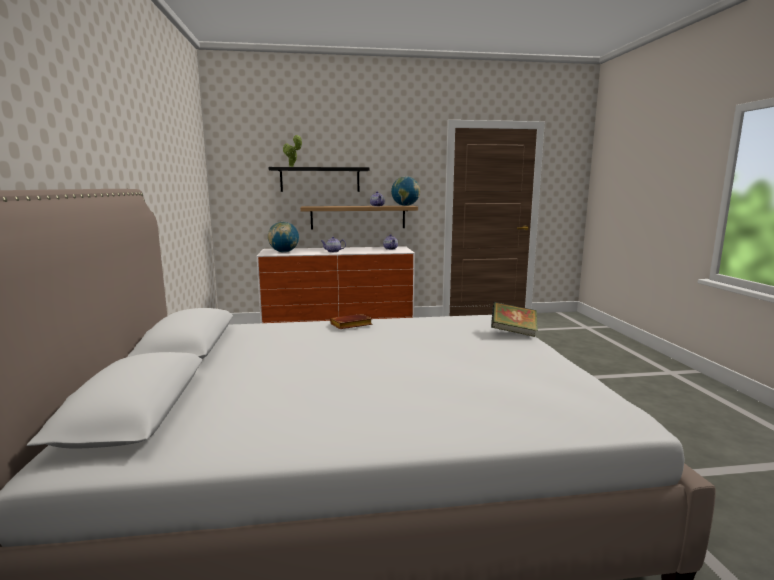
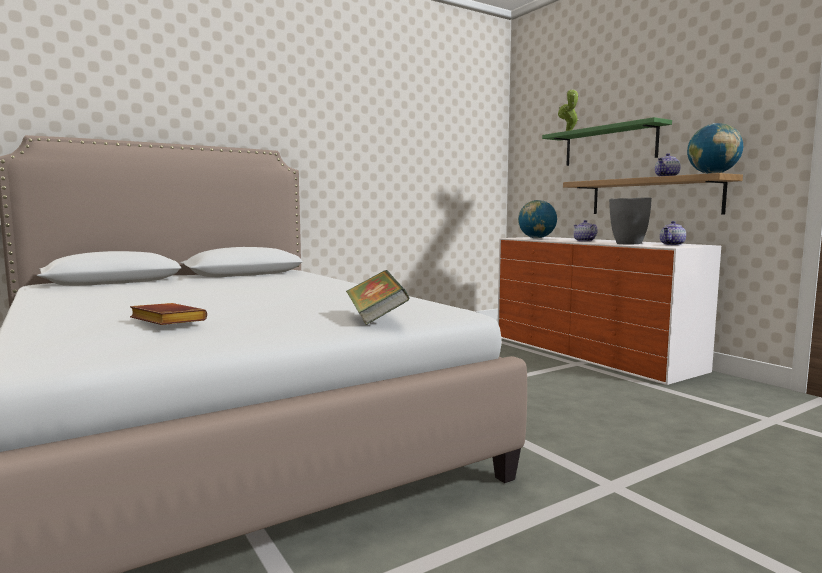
camera: 65 degrees right, 5 degrees down
black shelf [268,167,370,192] -> green shelf [542,117,672,166]
brown book [330,314,372,329] -> brown book moved to [130,303,207,325]
none -> grey vase [609,197,652,244]

